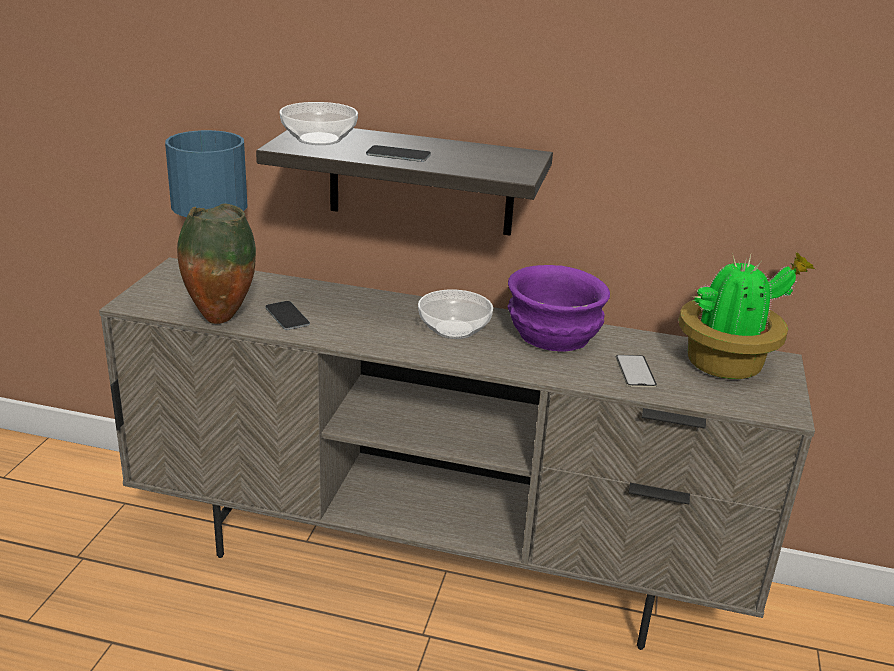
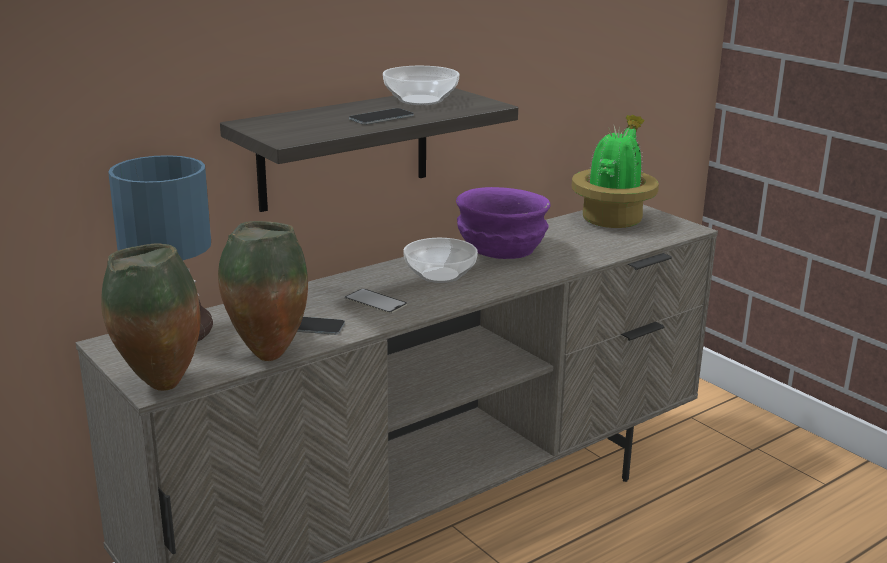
camera: 50 degrees left, 5 degrees down
bowl [279,102,358,145] -> bowl moved to [383,66,459,105]
phone [616,355,657,387] -> phone moved to [345,289,407,314]
none -> vase [101,244,201,391]

